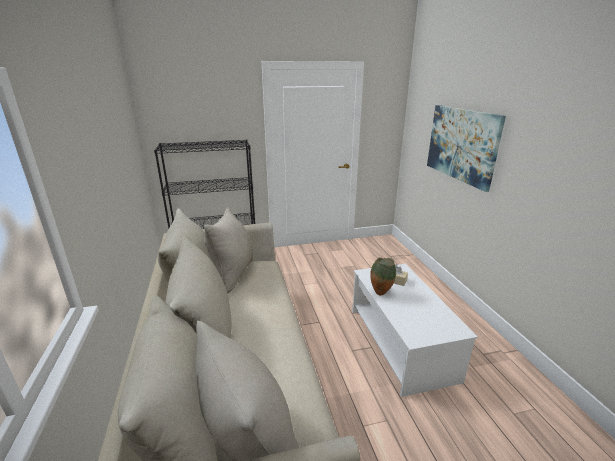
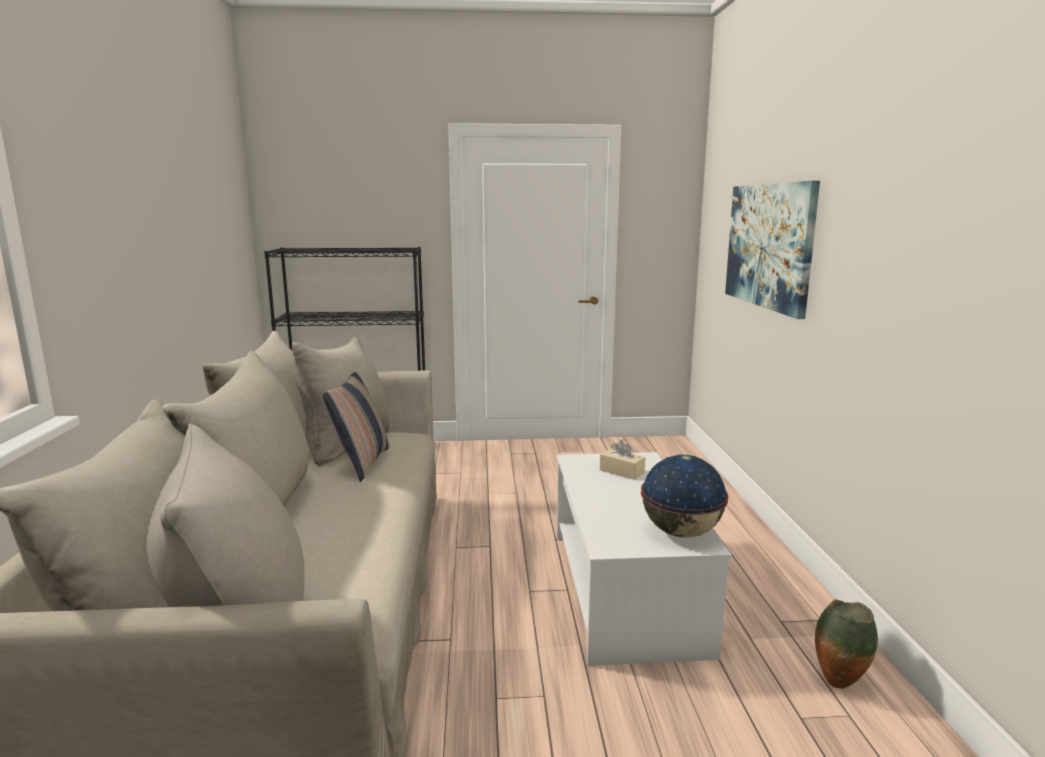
camera: 10 degrees right, 10 degrees down
vase [370,257,396,295] -> vase moved to [815,599,878,688]
none -> pillow [323,371,390,482]
none -> globe [641,455,728,537]

